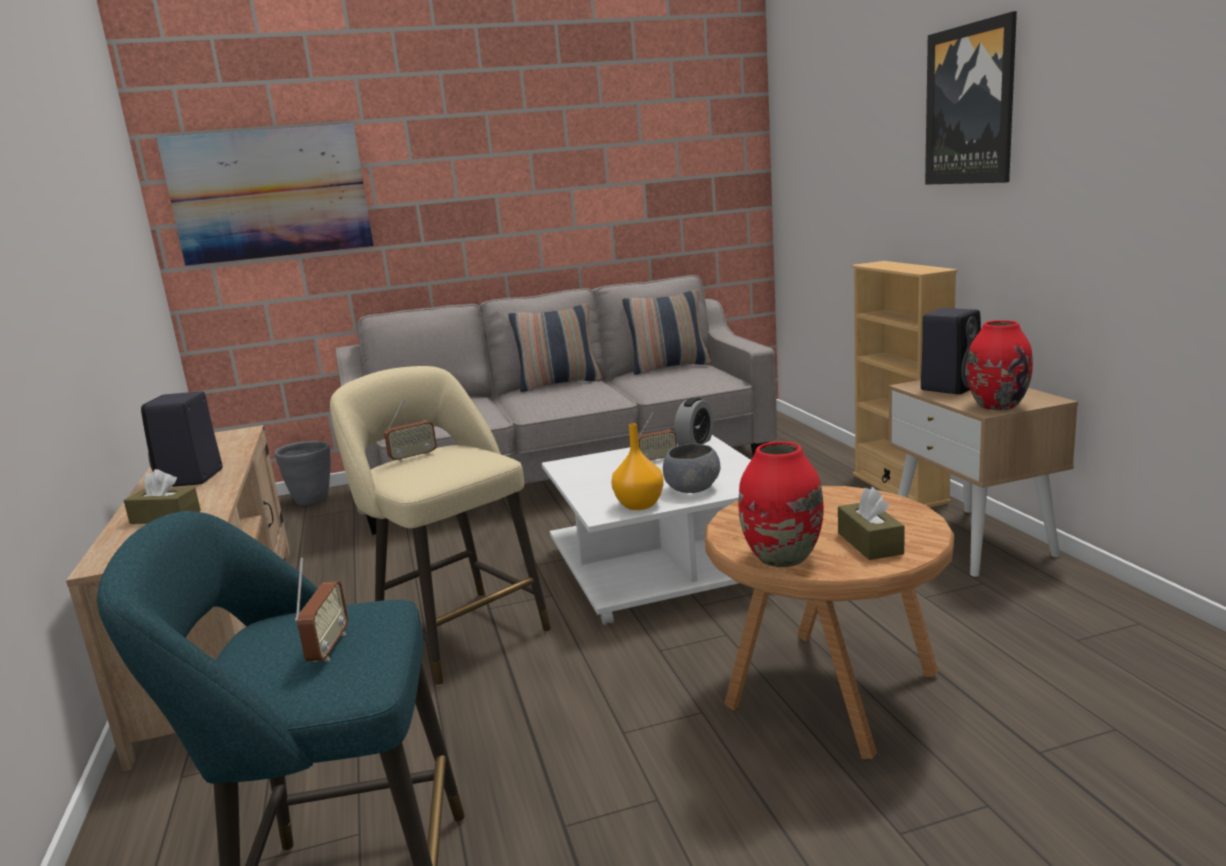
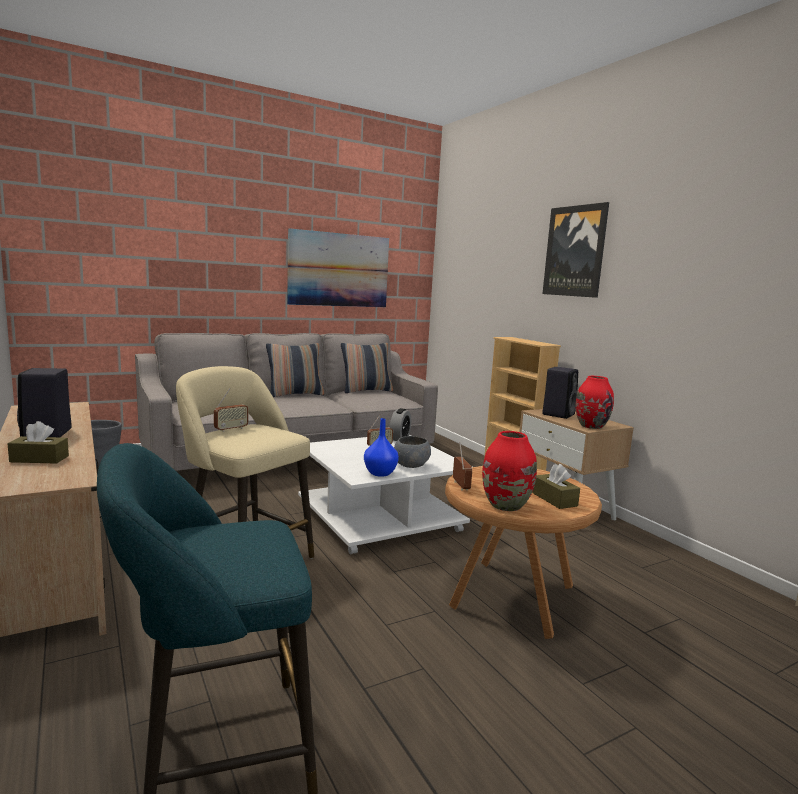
camera: 15 degrees left, 5 degrees down
picture [156,124,373,266] -> picture moved to [287,228,389,307]
radio [295,557,348,662] -> radio moved to [453,442,472,490]
orange vase [611,423,664,510] -> blue vase [364,418,399,477]

